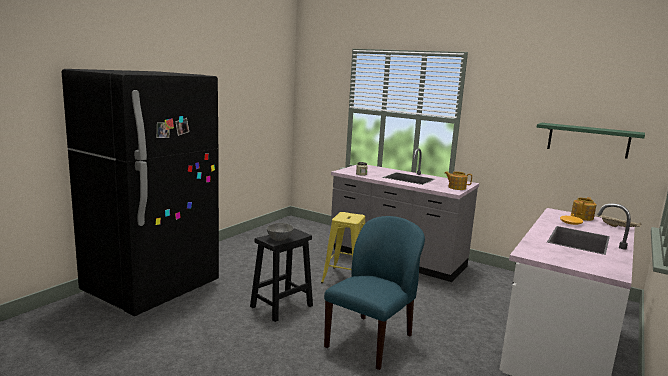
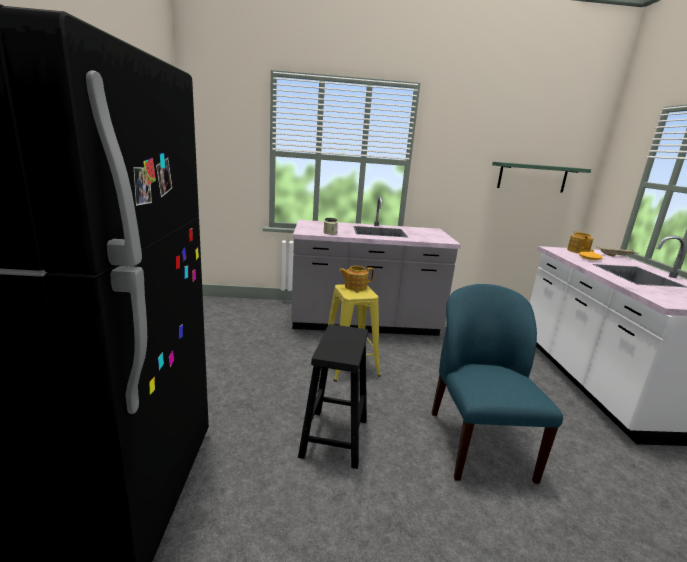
camera: 35 degrees left, 5 degrees up
grey bowl [267,223,294,241] -> none
teapot [445,171,472,190] -> teapot moved to [339,266,374,291]

